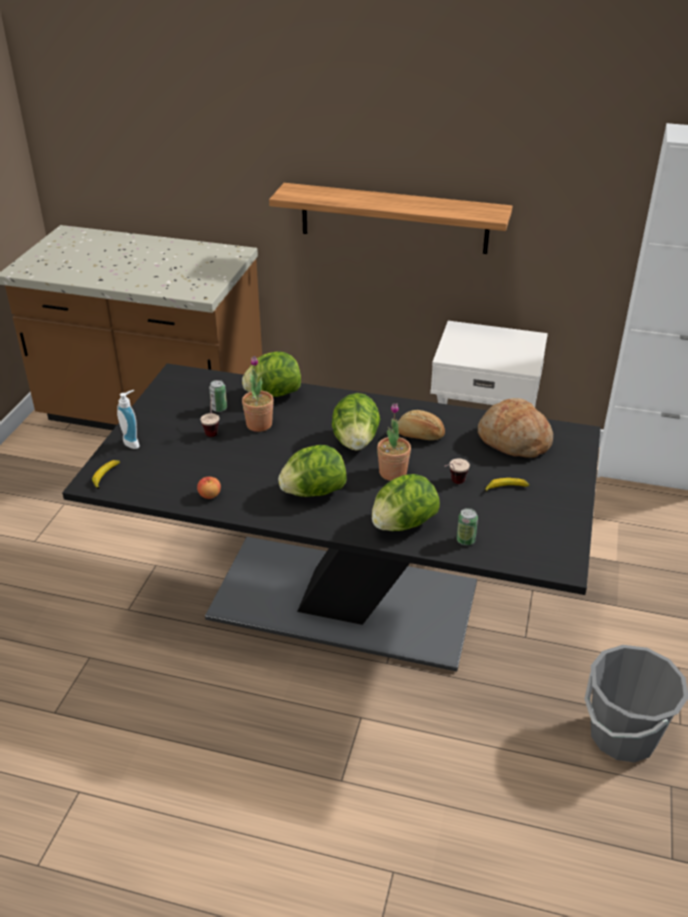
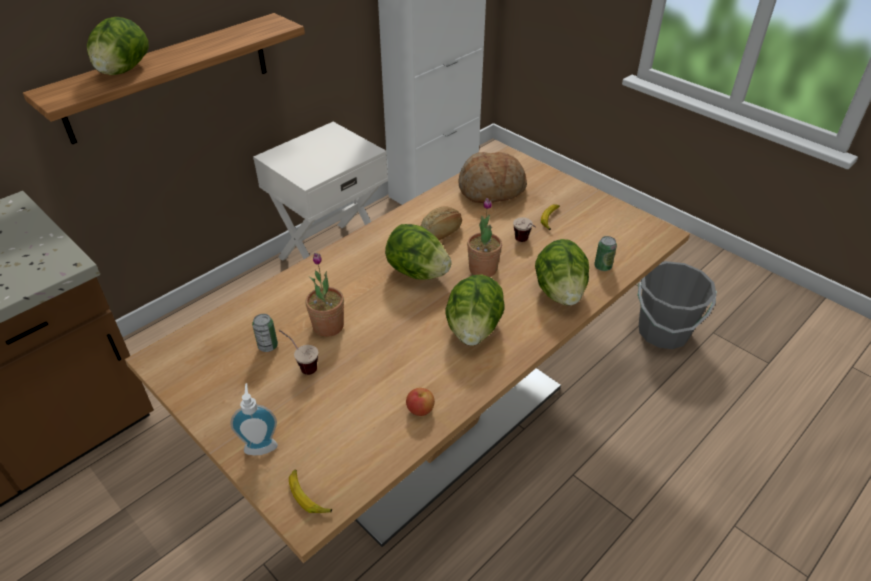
camera: 60 degrees left, 5 degrees up
black dining table [62,363,601,671] -> beige dining table [125,146,690,563]
lettuce [242,351,301,397] -> lettuce moved to [87,17,149,75]

